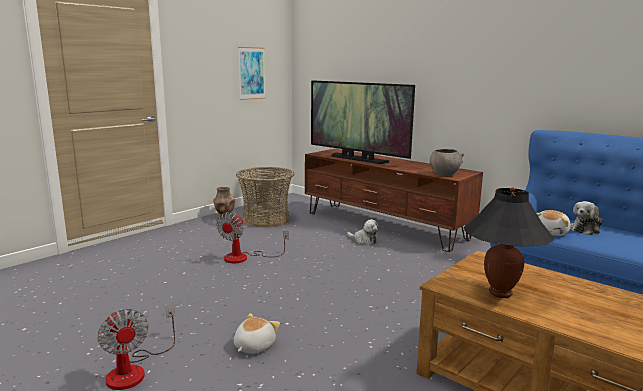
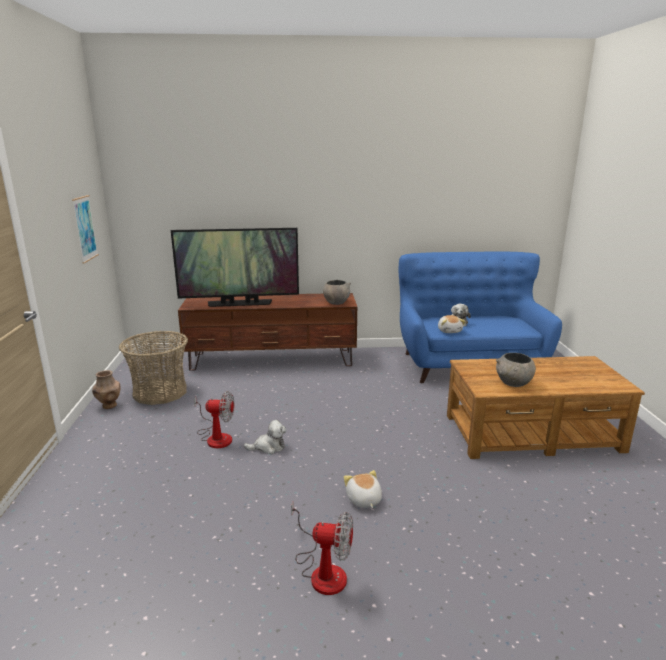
camera: 45 degrees left, 5 degrees up
fan [216,212,289,263] -> fan turned 60 degrees counterclockwise [194,391,234,448]
plush toy [347,219,379,245] -> plush toy moved to [244,420,287,454]
black table lamp [464,187,554,298] -> grey bowl [496,353,536,387]

